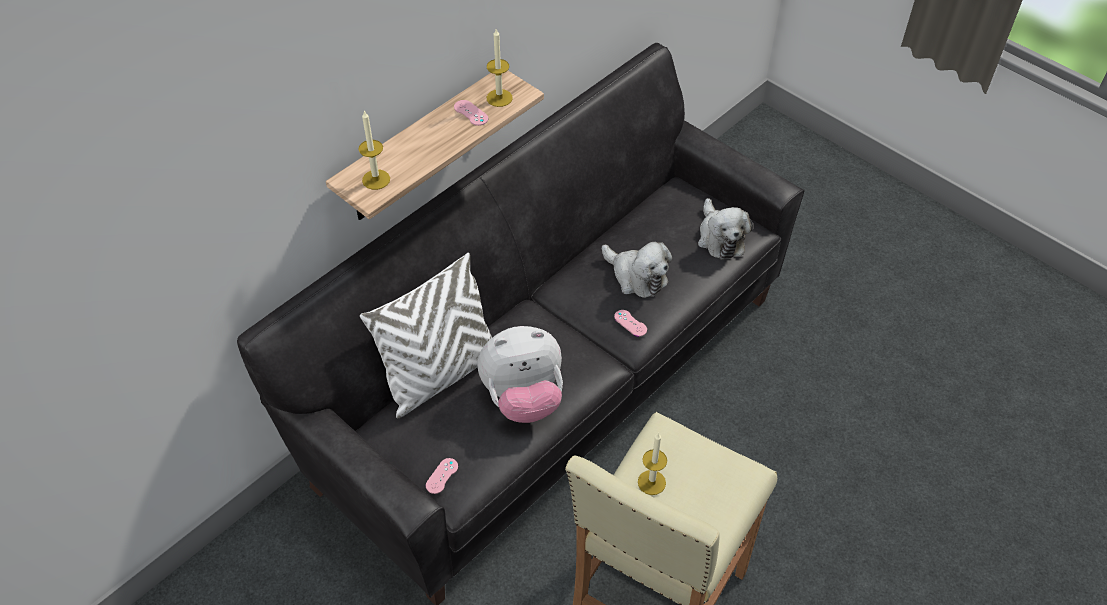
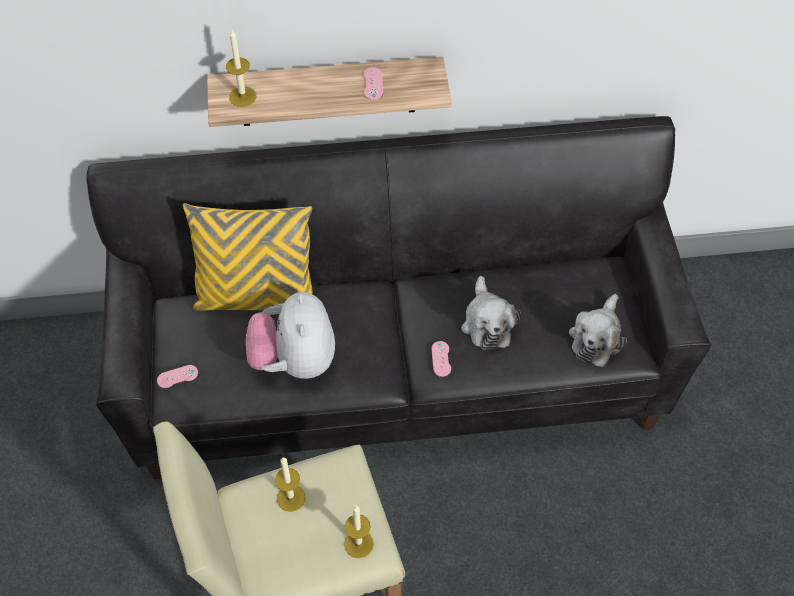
camera: 40 degrees right, 5 degrees up
white pillow [360,253,492,418] -> yellow pillow [183,203,312,311]
plush toy [477,326,563,423] -> plush toy turned 60 degrees clockwise [246,292,335,379]
candle [487,29,513,107] -> candle moved to [344,505,374,558]

